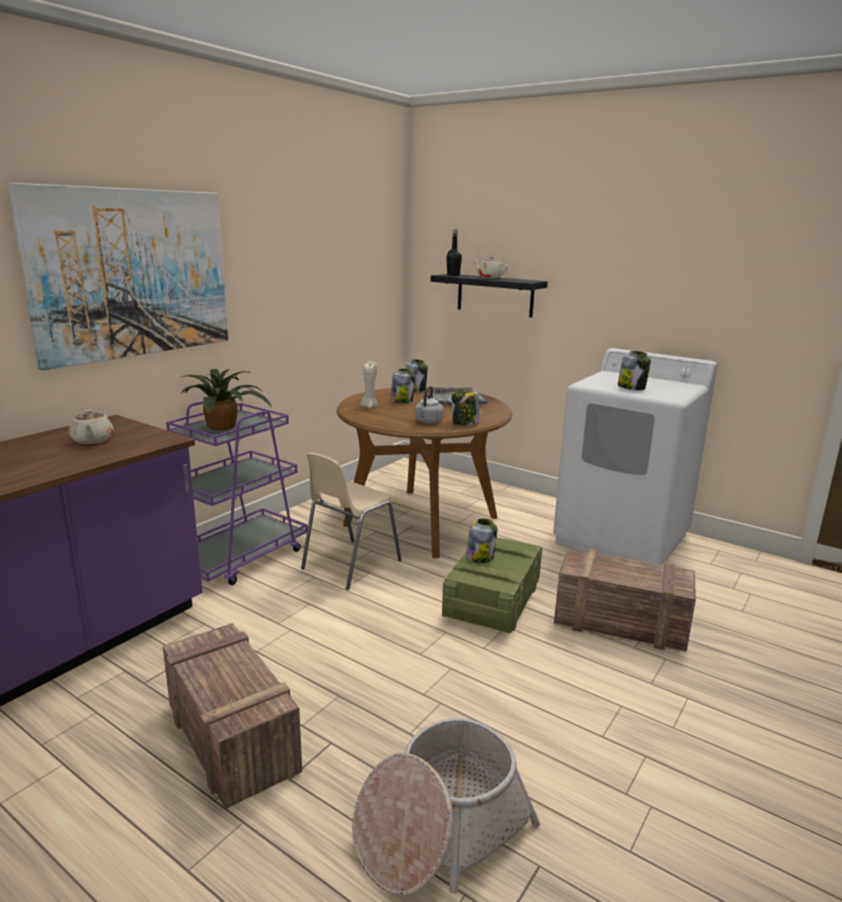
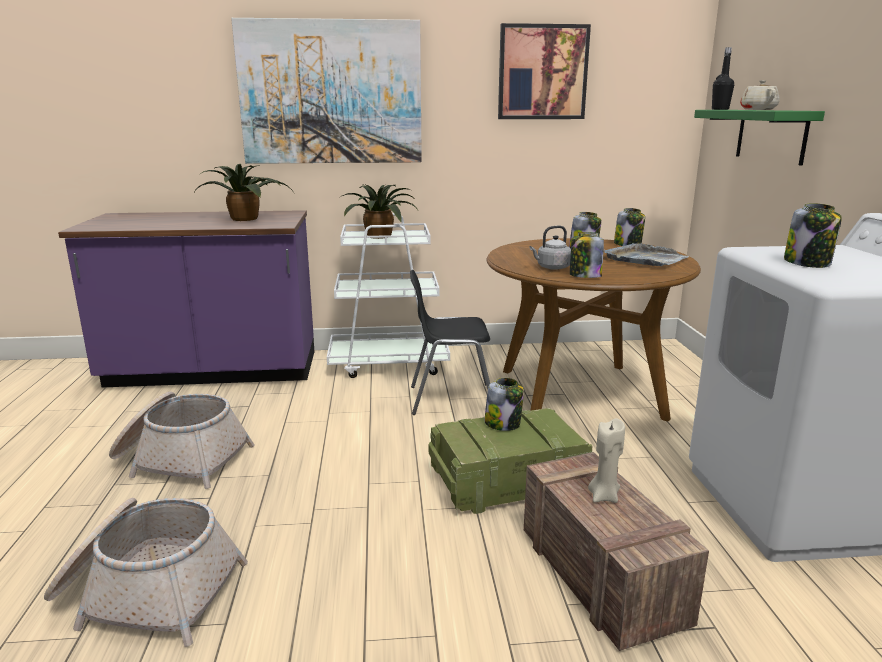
camera: 50 degrees right, 0 degrees up
beige teapot [69,409,114,444] -> potted plant [195,164,293,221]
crate [163,623,302,809] -> basket [109,391,254,489]
purple cart [166,401,308,585] -> white cart [327,213,450,378]
beige chair [301,453,402,590] -> black chair [410,270,490,415]
beige candle [361,361,378,408] -> beige candle moved to [588,418,625,503]
black shelf [431,274,548,317] -> green shelf [694,110,825,166]
none -> picture [498,23,591,119]

